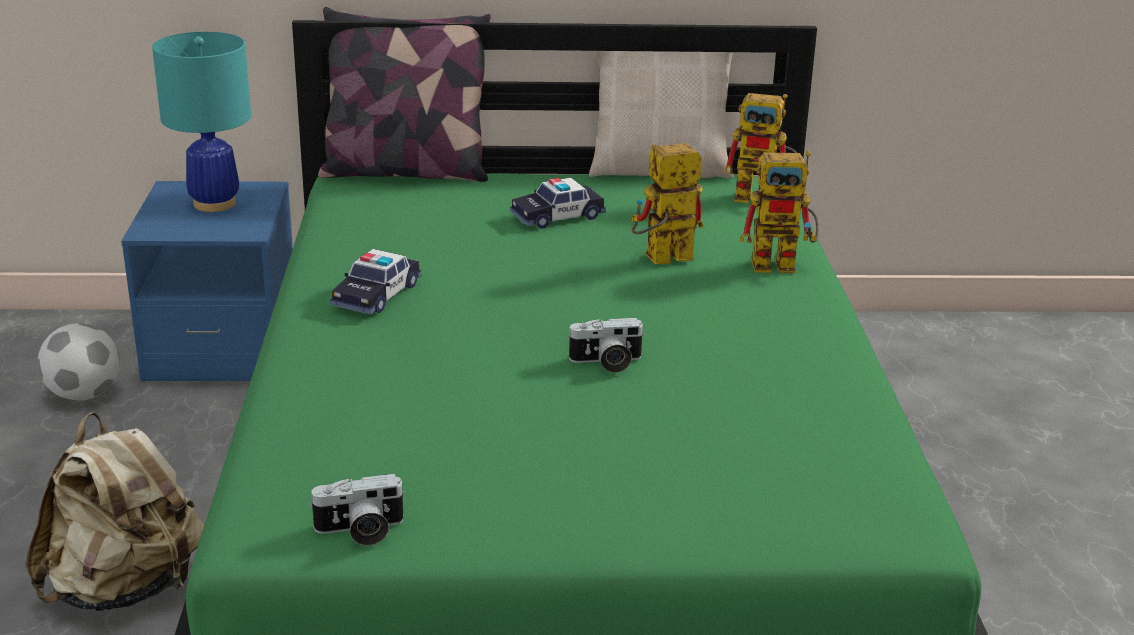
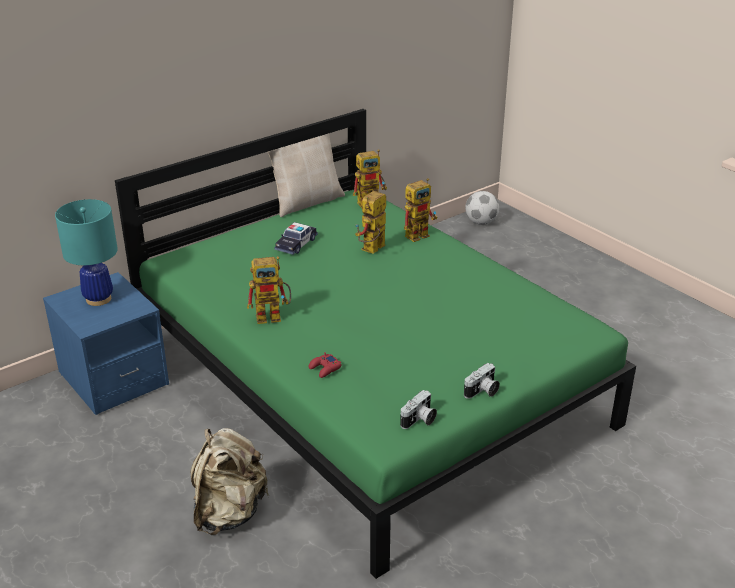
camera: 35 degrees left, 5 degrees up
football [38,323,120,401] -> football moved to [465,191,499,225]
pillow [318,7,491,182] -> none
toy car [330,249,422,314] -> toy robot [247,256,291,324]
camera [567,318,645,373] -> camera moved to [464,363,500,399]
none -> red game controller [309,352,342,378]

